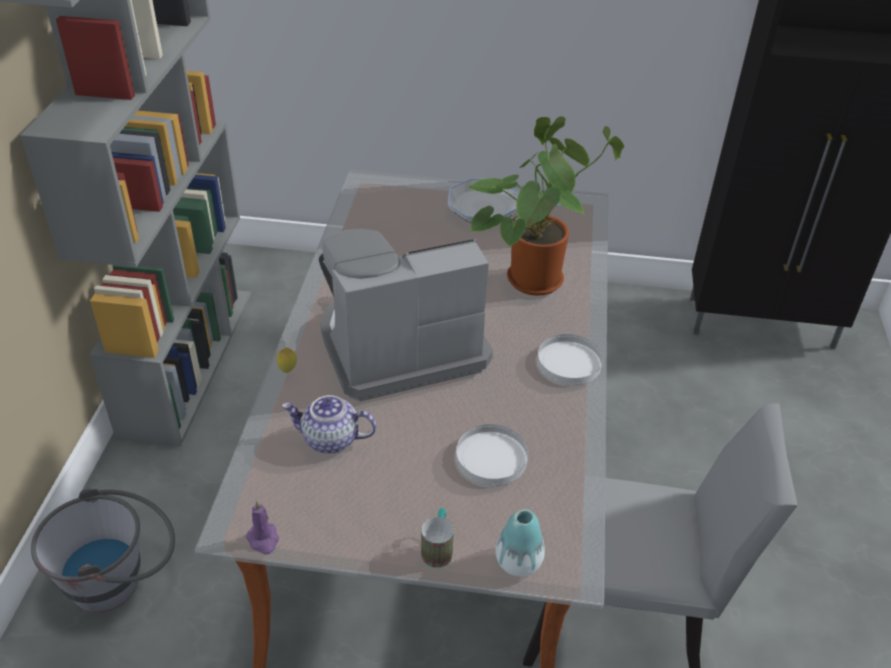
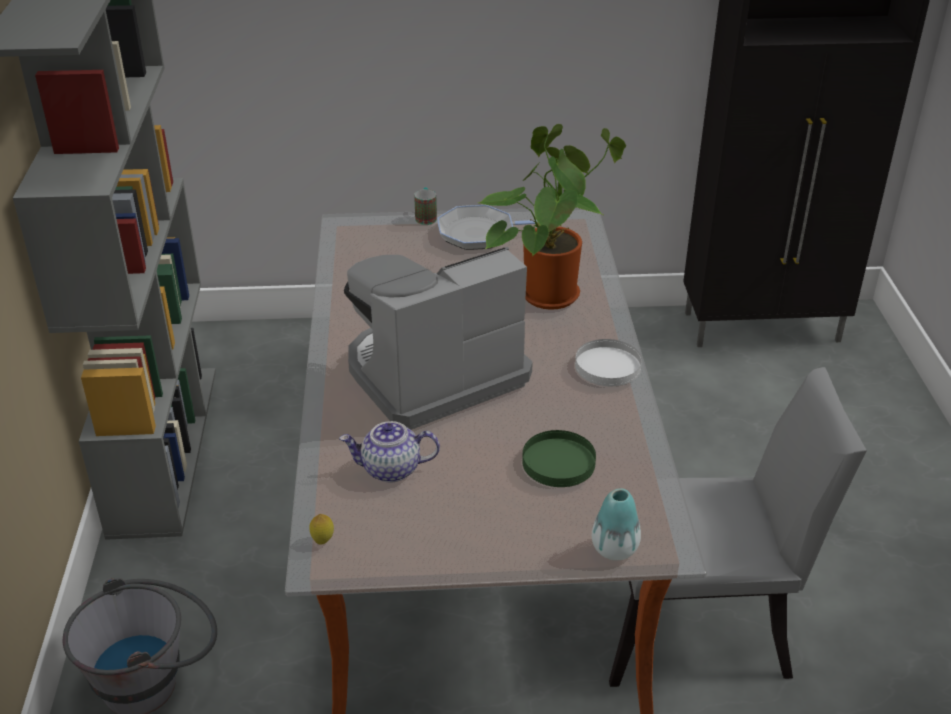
camera: 10 degrees left, 5 degrees down
purple candle [246,500,279,554] -> none
lemon [277,347,297,373] -> lemon moved to [309,514,334,545]
mug [421,508,454,568] -> mug moved to [414,187,437,225]
white plate [456,424,528,486] -> green plate [522,430,596,487]

